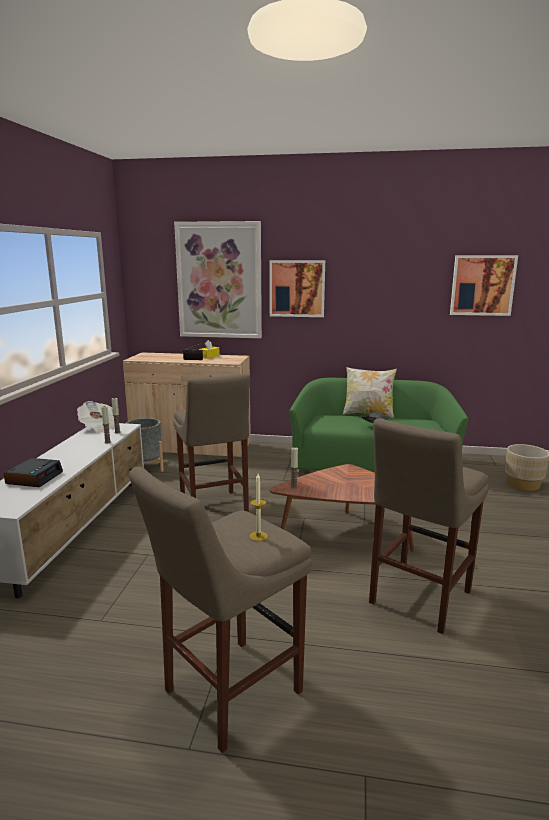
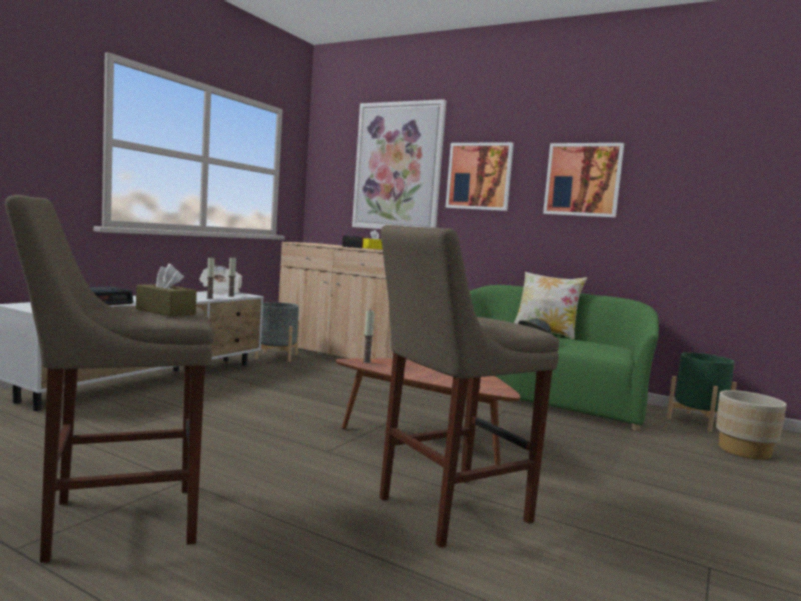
camera: 20 degrees right, 10 degrees down
beige stool [173,374,250,512] -> none
candle [250,474,268,541] -> brown tissue box [136,264,197,317]
picture [450,255,518,316] -> picture moved to [543,143,624,218]
none -> green planter [667,352,737,432]

